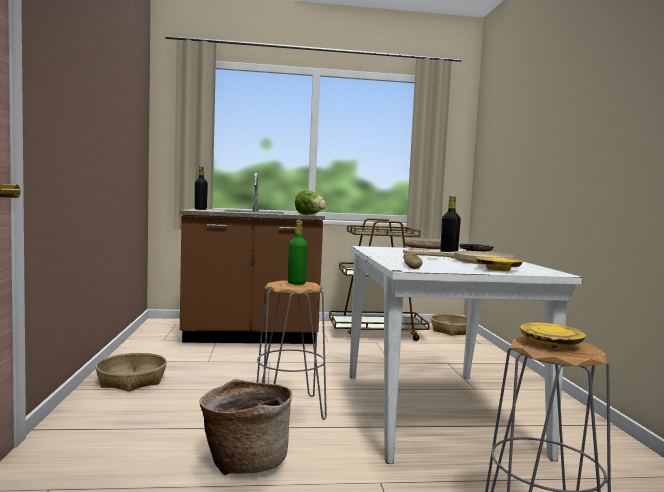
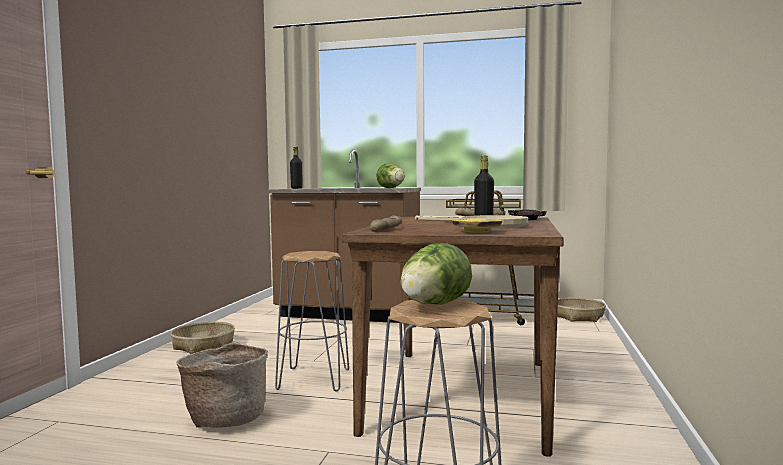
camera: 20 degrees right, 0 degrees up
green bottle [288,221,308,285] -> none
white dining table [349,246,583,464] -> brown dining table [342,217,564,457]
yellow plate [520,323,586,348] -> lettuce [401,243,472,305]

